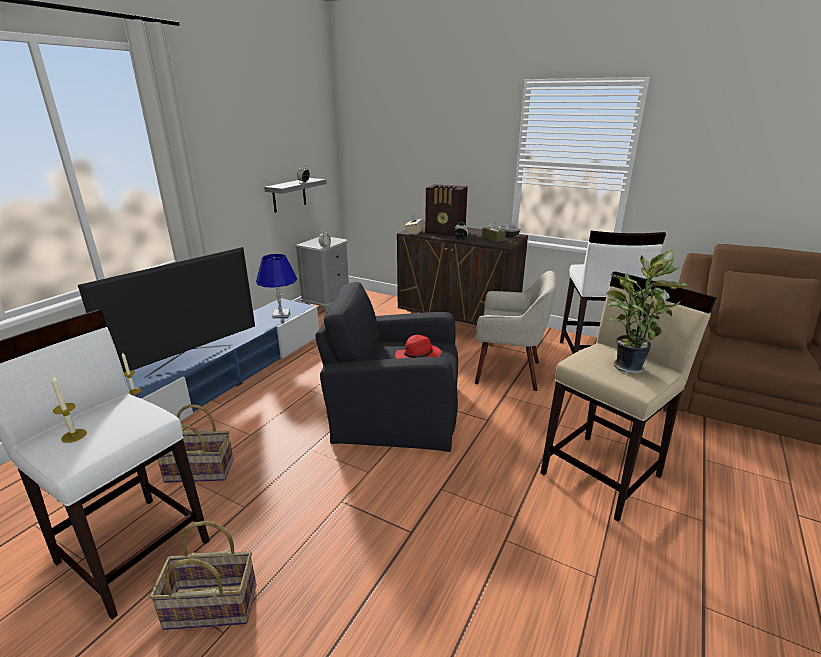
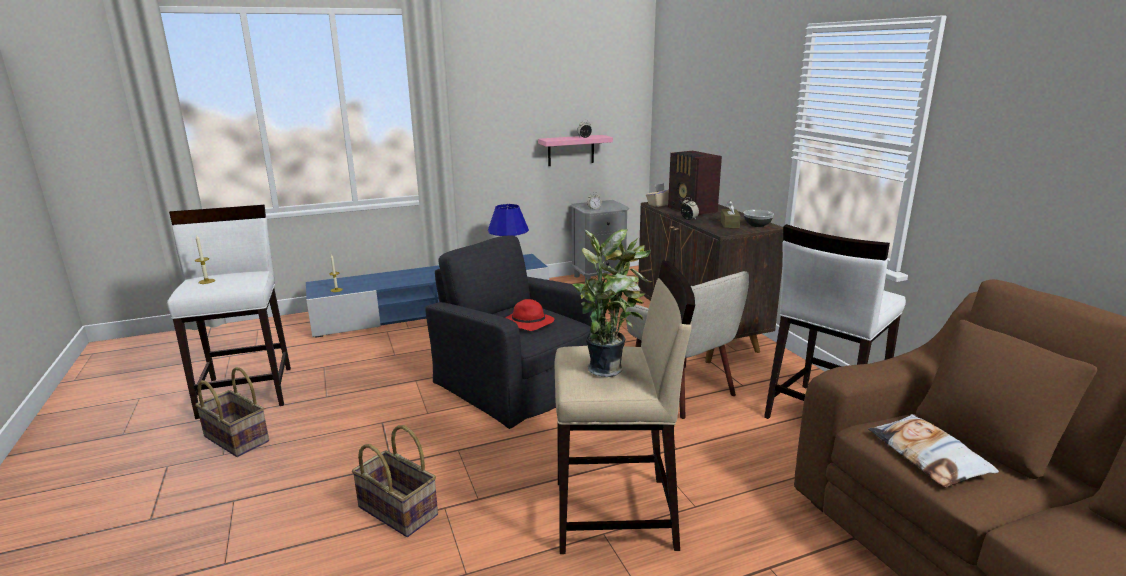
camera: 40 degrees right, 5 degrees down
television [78,247,255,379] -> none
basket [157,404,234,483] -> basket moved to [352,425,438,537]
grey shelf [264,178,327,213] -> pink shelf [538,135,613,166]
none -> pillow [868,414,999,487]

